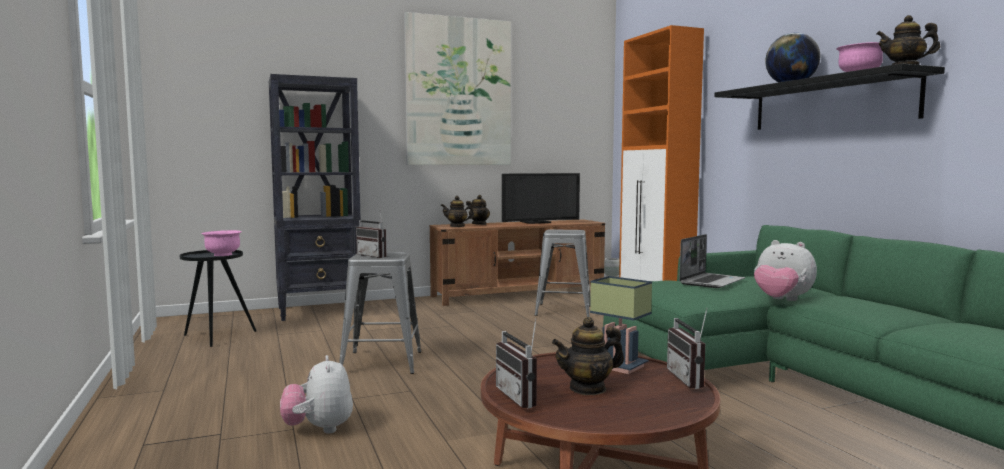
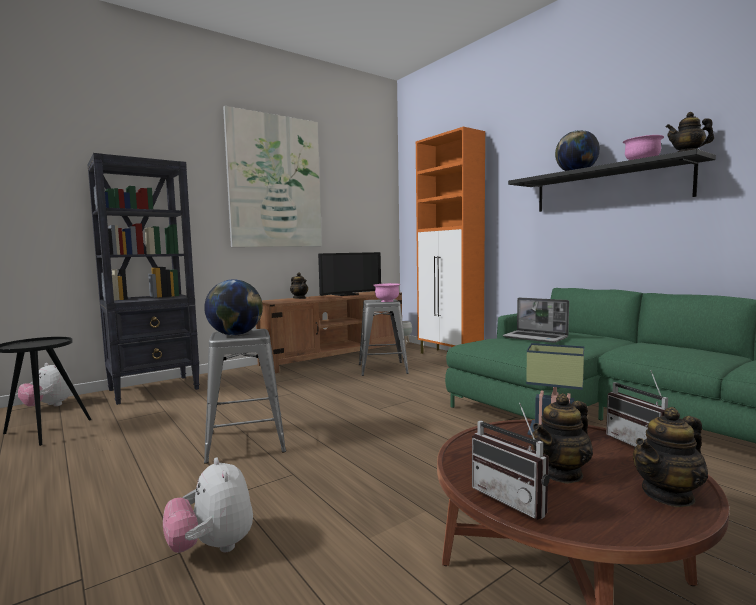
camera: 15 degrees left, 0 degrees up
pink bowl [201,230,242,256] -> pink bowl moved to [373,283,400,302]
radio [356,211,386,258] -> globe [204,279,263,335]
teapot [441,196,474,227] -> teapot moved to [633,407,708,507]
laptop [679,234,745,288] -> laptop turned 105 degrees clockwise [503,297,569,343]
plush toy [754,240,817,301] -> plush toy moved to [18,363,72,407]

